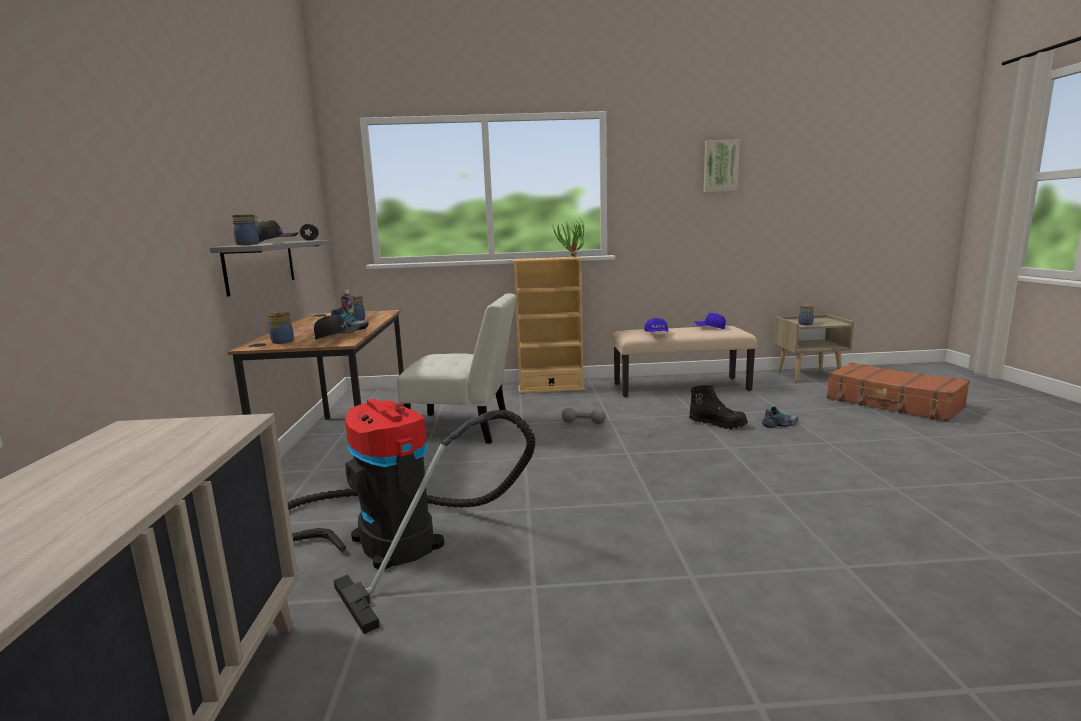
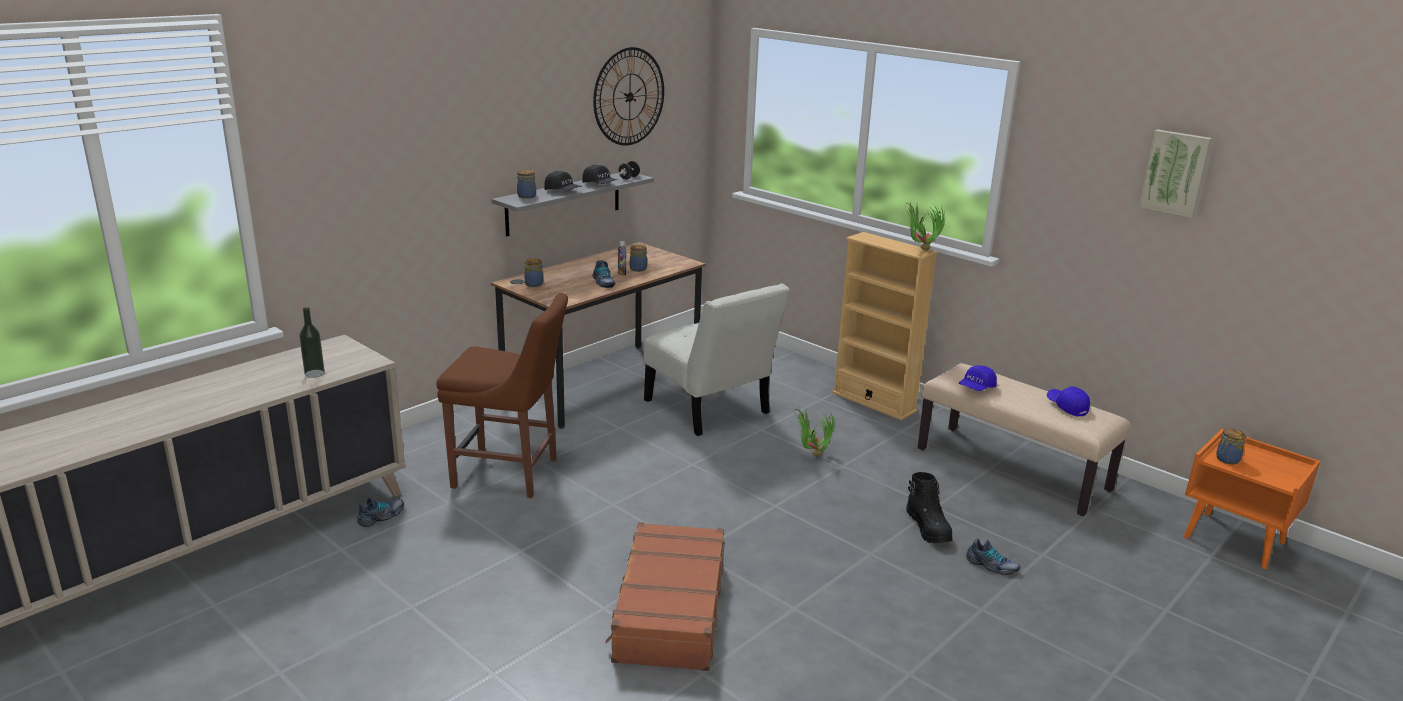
camera: 45 degrees right, 10 degrees up
vacuum cleaner [287,399,535,634] -> brown chair [437,293,568,498]
black cap [314,315,361,340] -> black cap moved to [582,165,617,184]
grey dumbbell [562,408,606,424] -> potted plant [794,409,835,457]
beige nightstand [774,314,854,382] -> orange nightstand [1184,429,1320,569]
brown suitcase [827,363,970,422] -> brown suitcase moved to [606,522,725,671]
none -> bottle [299,307,325,378]
none -> shoe [357,498,404,527]
none -> wall clock [593,47,664,146]

